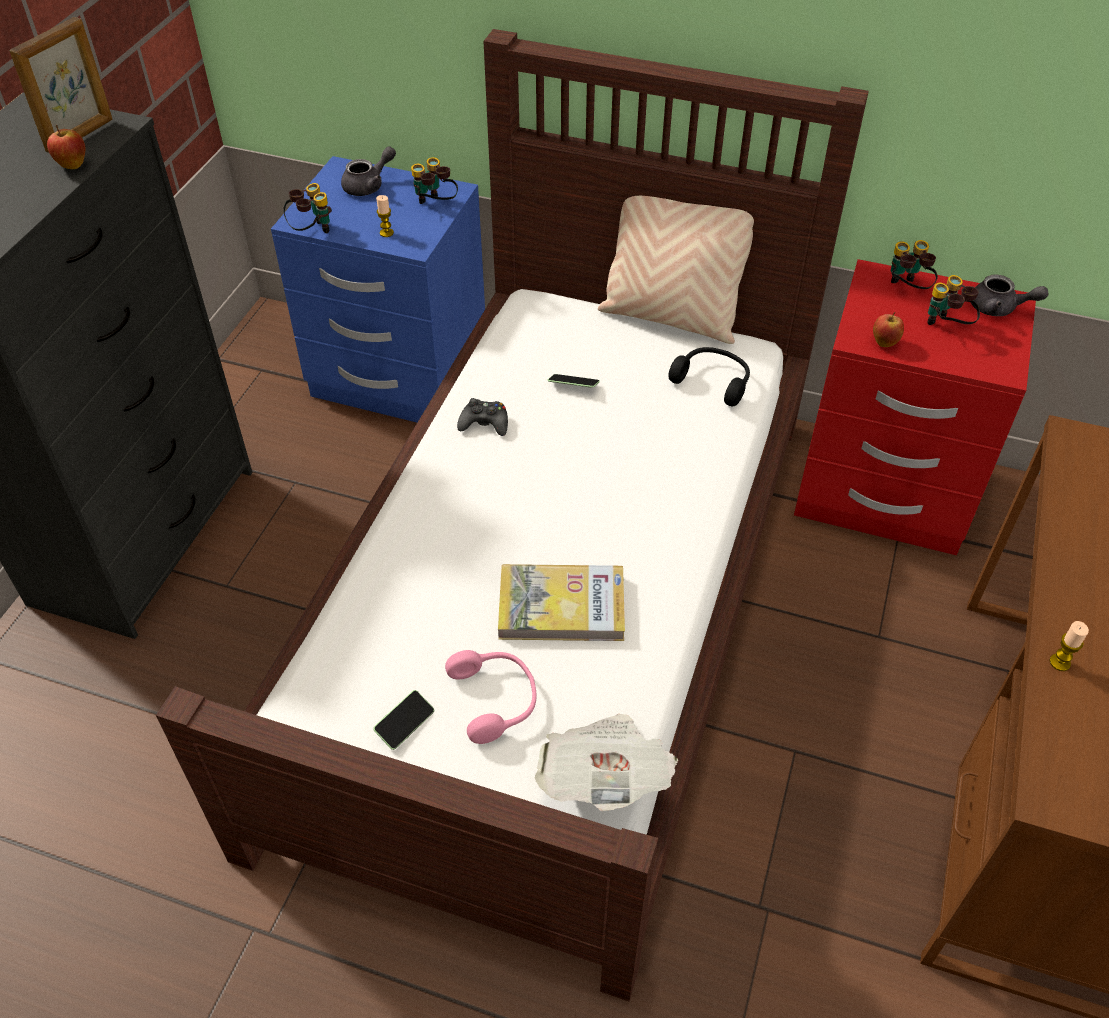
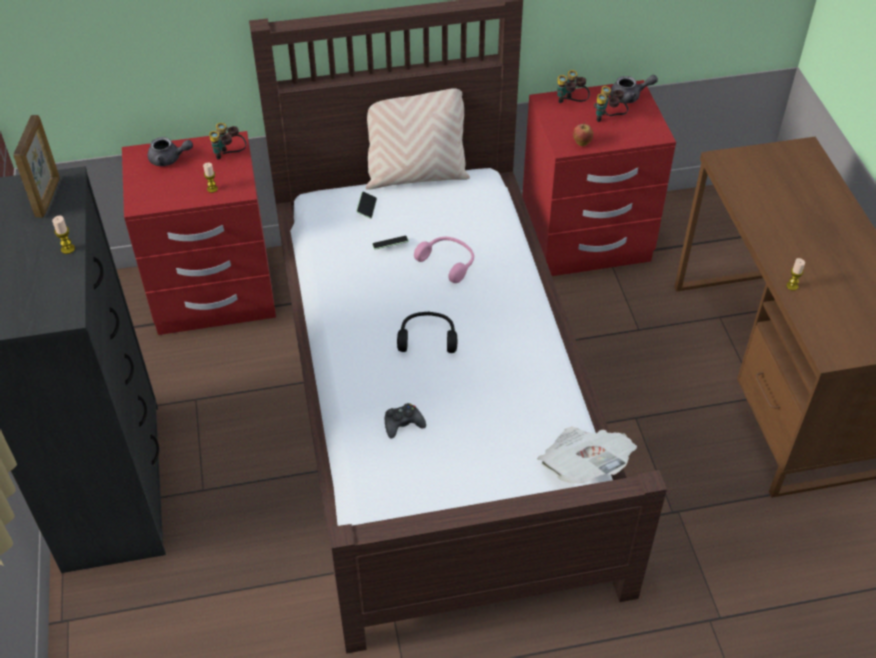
camera: 30 degrees left, 0 degrees up
apple [47,125,85,169] -> none
blue nightstand [271,156,485,422] -> red nightstand [122,131,276,335]
binoculars [283,183,332,233] -> none
grey teapot [341,146,396,196] -> grey teapot turned 75 degrees clockwise [148,137,193,166]
phone [373,690,434,750] -> phone moved to [356,192,377,218]
pink headphones [445,650,536,744] -> pink headphones moved to [414,237,474,283]
black game controller [457,398,508,436] -> black game controller moved to [385,403,426,438]
book [498,564,625,641] -> none
black headphones [668,347,750,406] -> black headphones moved to [397,312,458,353]
none -> candle [52,216,75,254]

